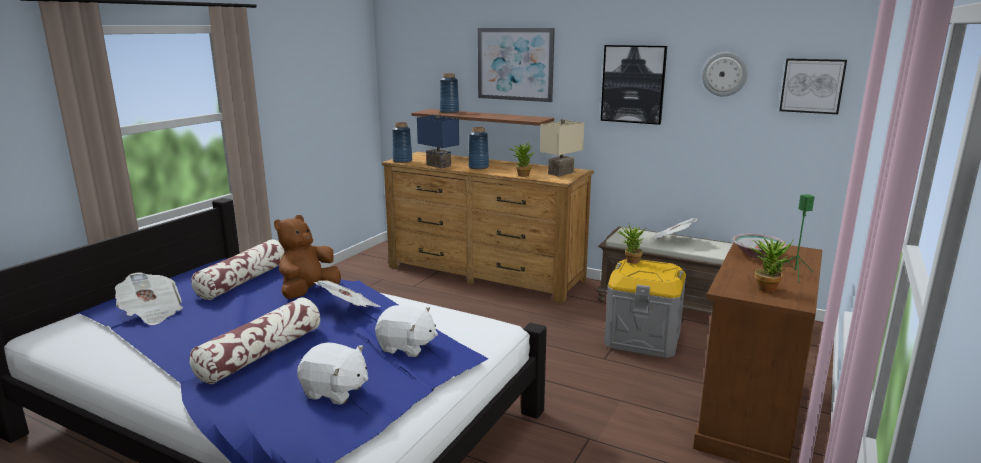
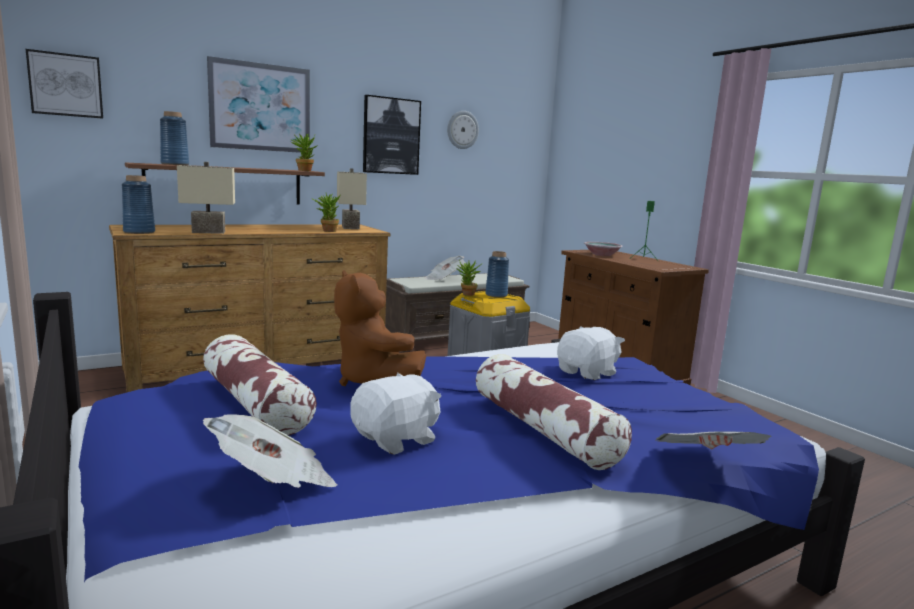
camera: 60 degrees left, 5 degrees down
white plush toy [297,342,368,405] -> white plush toy moved to [350,373,441,455]
newspaper [314,280,381,307] -> newspaper moved to [656,431,772,449]
blue table lamp [417,114,459,168] -> beige table lamp [177,162,235,234]
blue vase [468,127,489,169] -> blue vase moved to [485,251,509,297]
potted plant [751,238,793,292] -> potted plant moved to [290,133,318,171]
picture [779,58,847,114] -> picture moved to [26,49,103,119]

